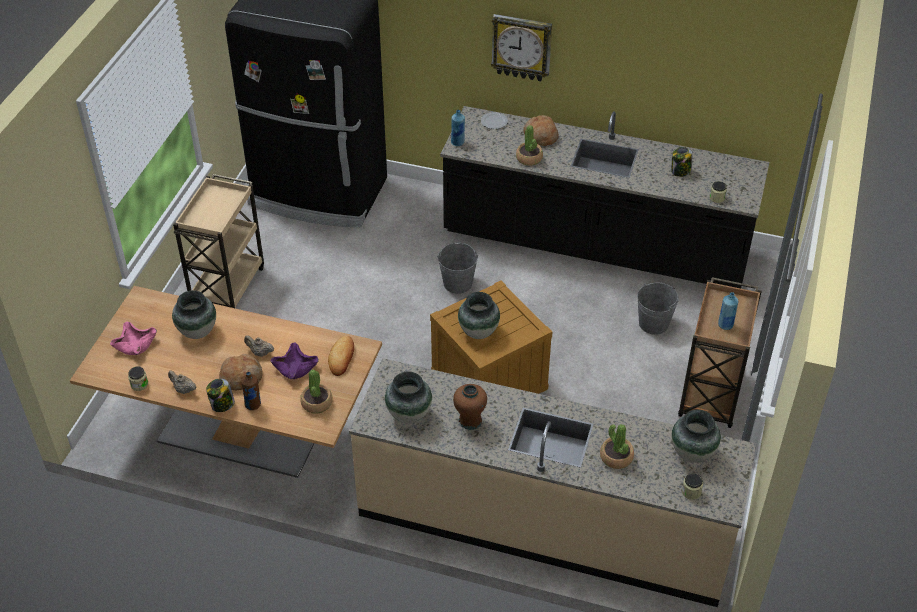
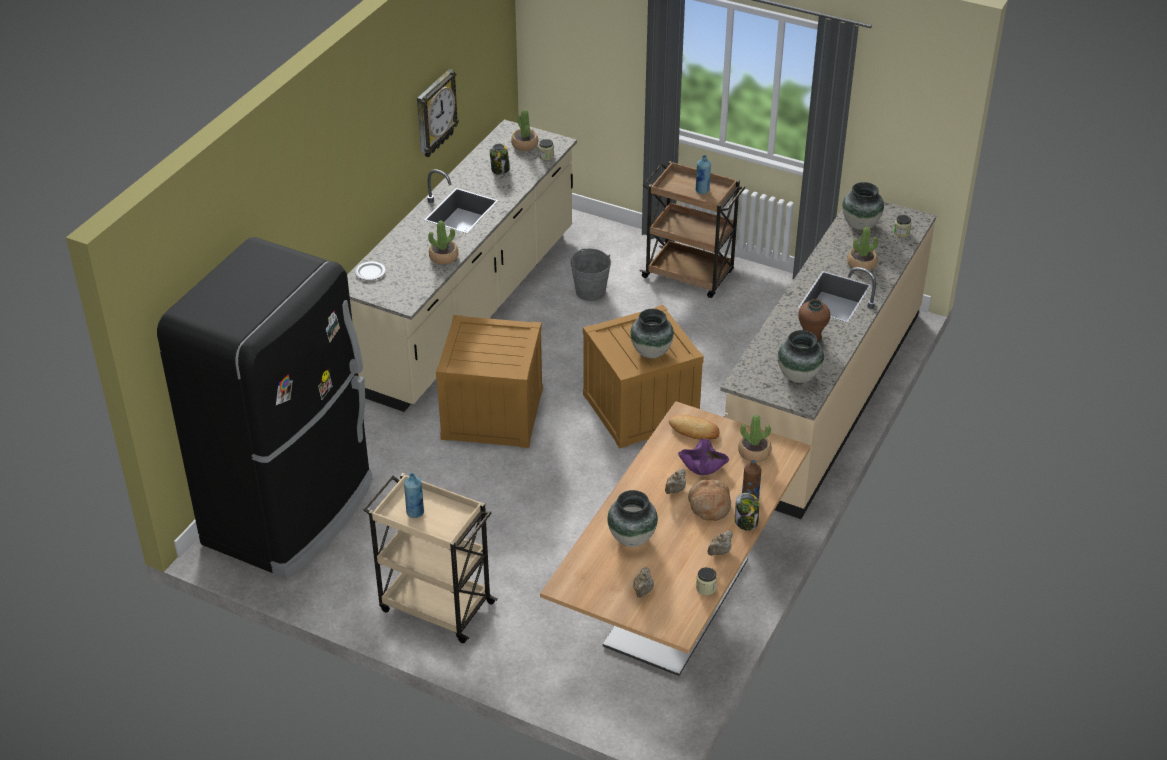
camera: 80 degrees left, 5 degrees down
pink bowl [110,321,157,355] -> beige teapot [633,567,654,598]
grey bucket [437,242,478,294] -> crate [436,315,543,448]
black counter [440,106,769,288] -> beige counter [347,120,577,412]
blue bottle [451,110,465,146] -> blue bottle moved to [404,473,424,518]
wall clock [491,14,552,81] -> wall clock moved to [417,69,459,157]
bread [523,115,559,146] -> none
none -> potted plant [511,110,538,151]

